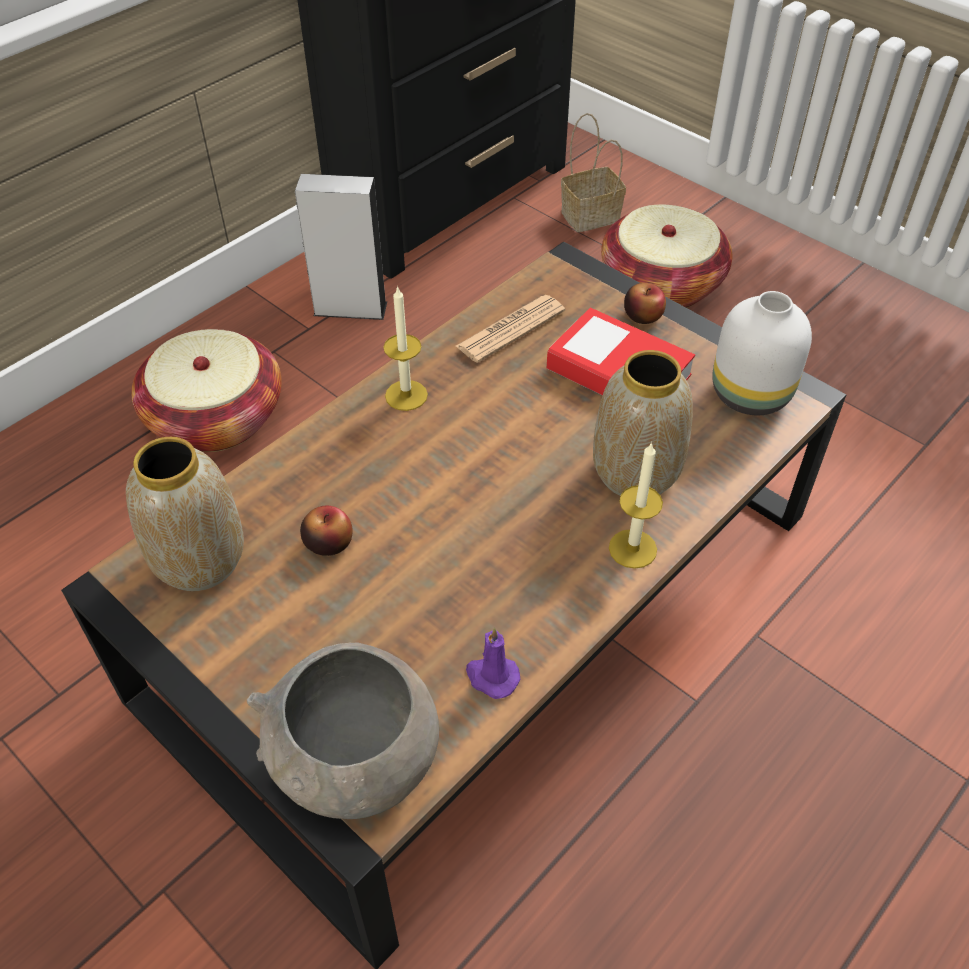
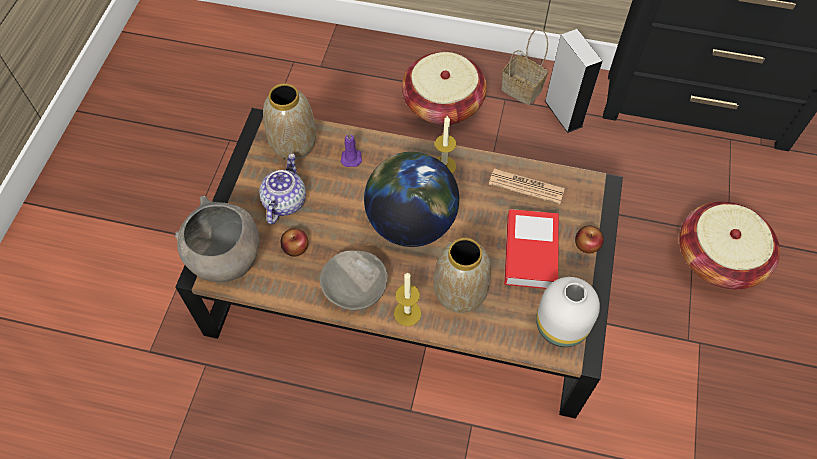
camera: 60 degrees right, 10 degrees up
apple [300,506,353,556] -> apple moved to [280,229,308,257]
purple candle [466,627,520,699] -> purple candle moved to [341,132,362,167]
basket [561,113,626,232] -> basket moved to [501,28,548,105]
none -> teapot [259,154,306,224]
none -> grey bowl [320,250,388,310]
none -> globe [364,151,459,247]

